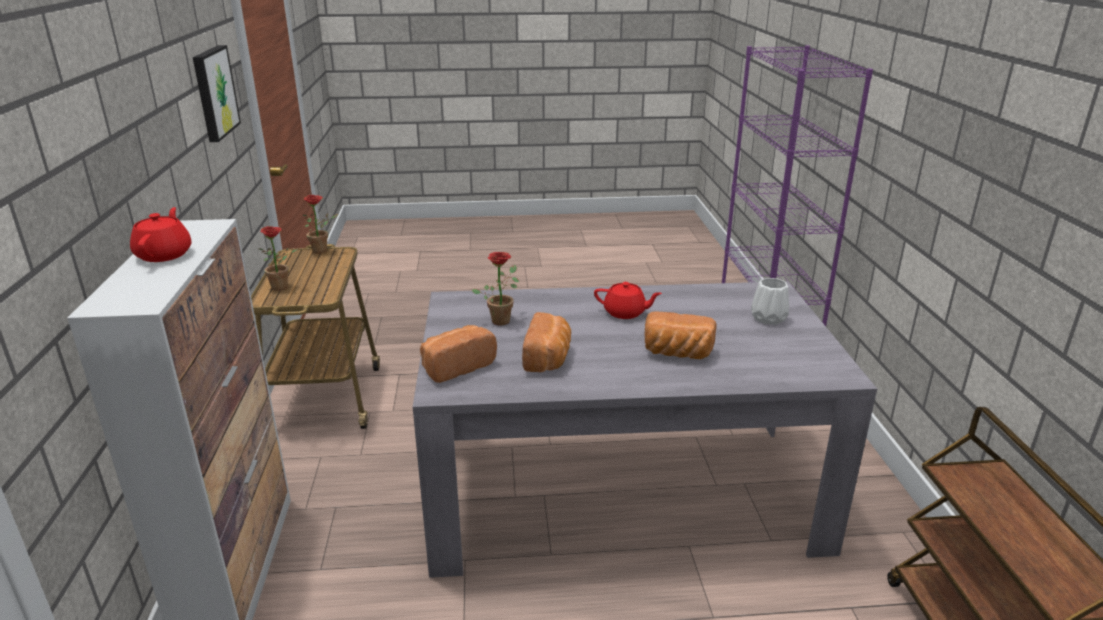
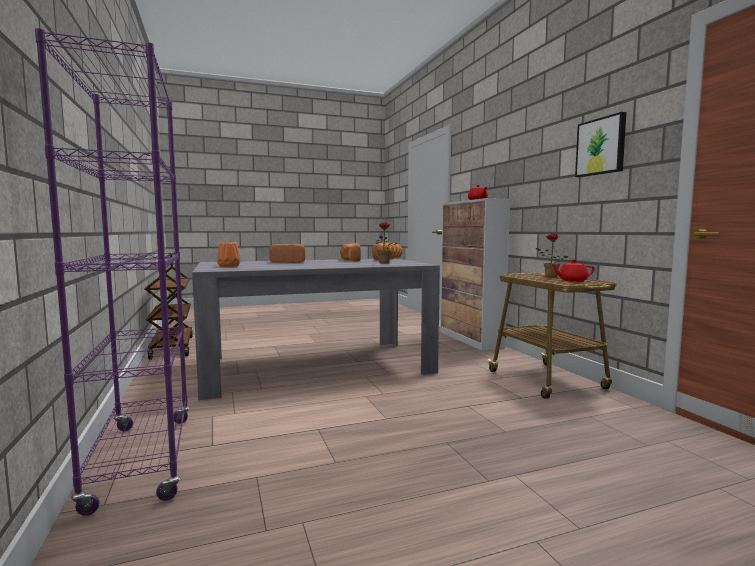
camera: 165 degrees right, 20 degrees down
potted plant [303,195,338,253] -> none
red teapot [594,282,662,319] -> red teapot moved to [551,260,595,282]
white vase [751,278,789,325] -> orange vase [217,242,240,267]

